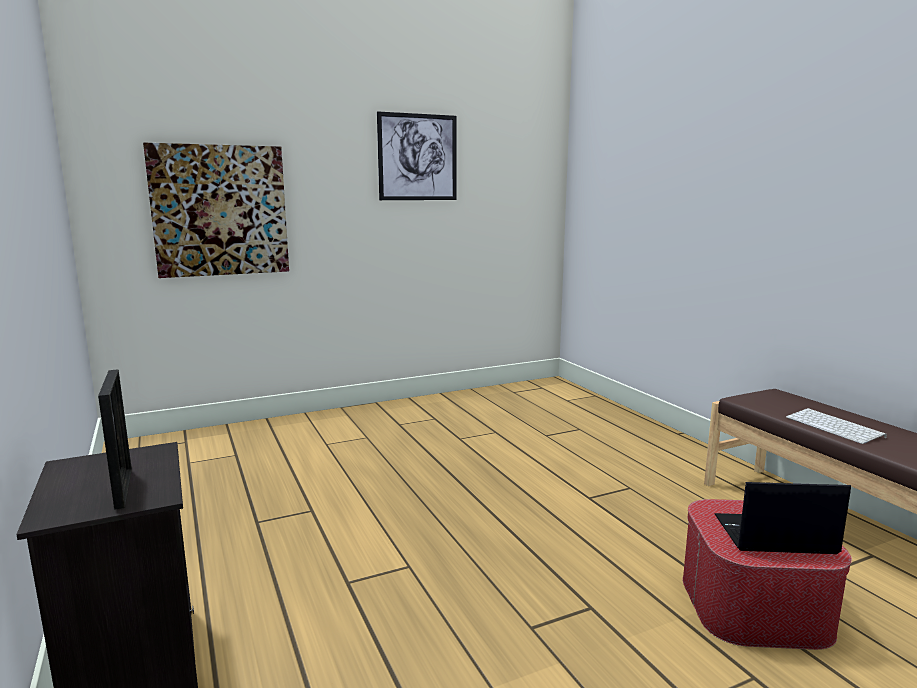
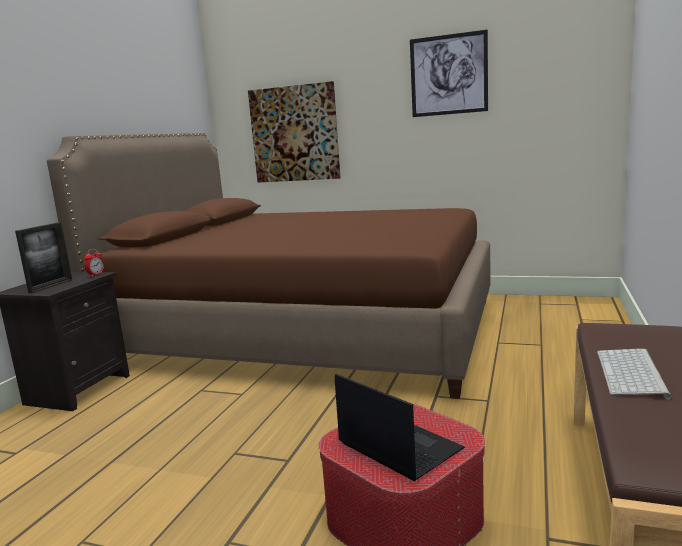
camera: 45 degrees right, 0 degrees up
none -> brown bed [47,133,491,399]
none -> alarm clock [84,249,104,277]

